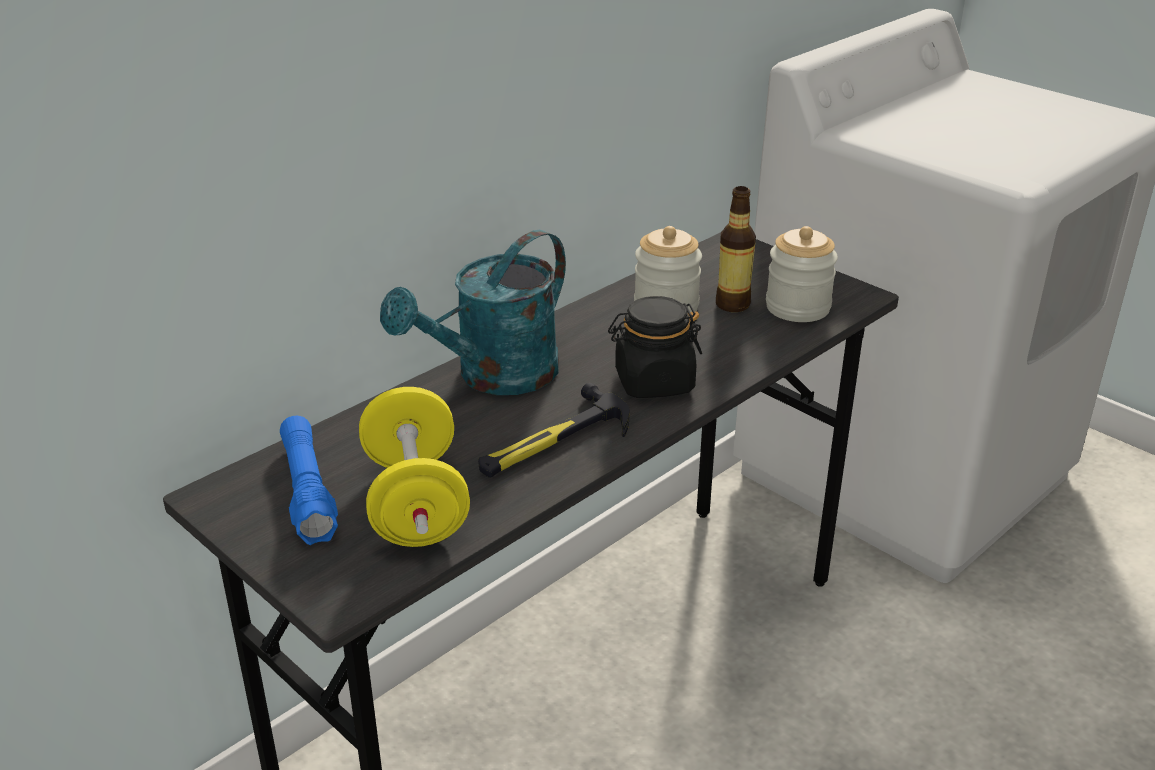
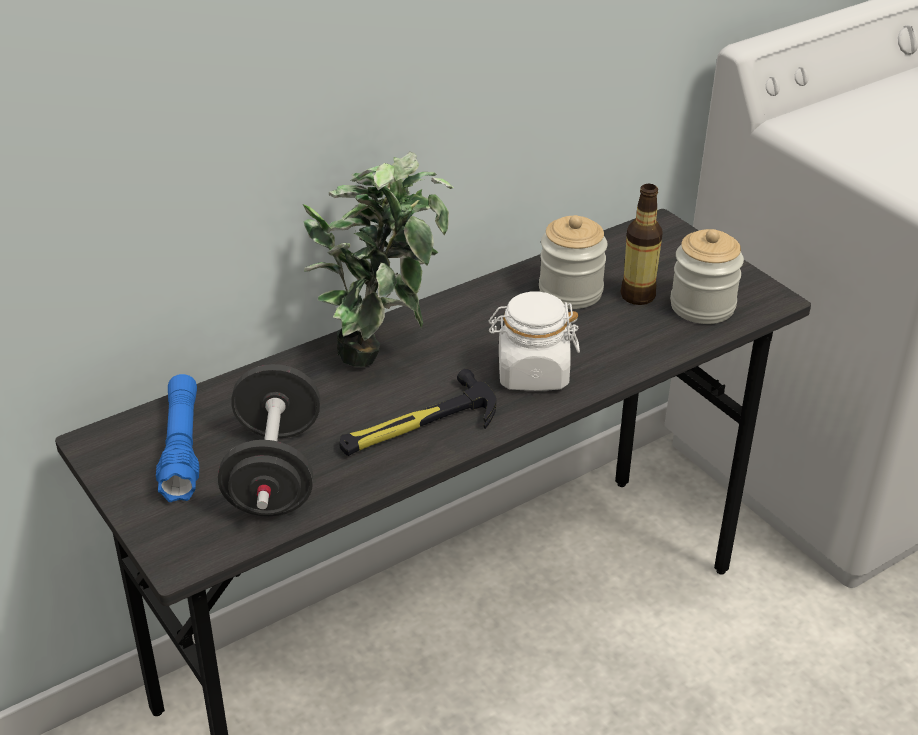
camera: 10 degrees right, 5 degrees up
yellow dumbbell [359,387,470,547] -> black dumbbell [218,364,320,516]
turquoise watering can [380,230,566,395] -> potted plant [303,152,454,367]
black jar [608,296,702,398] -> white jar [488,292,580,391]

